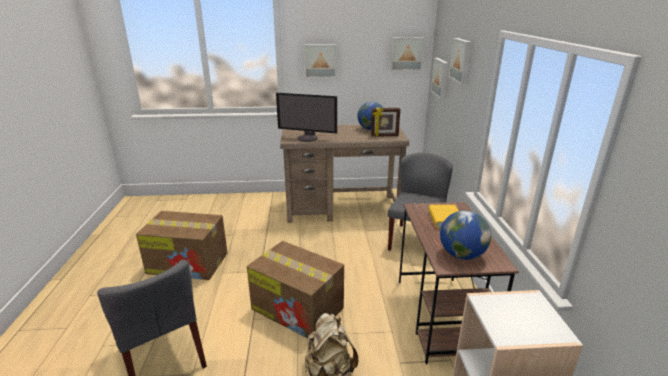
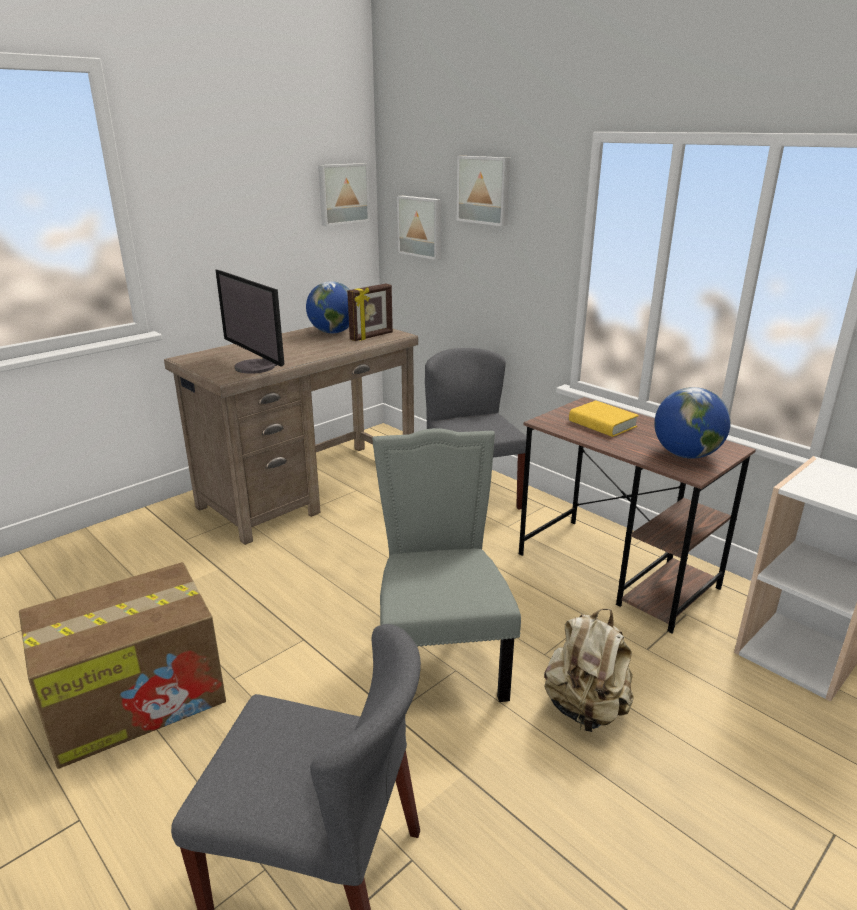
camera: 40 degrees left, 0 degrees up
cardboard box [247,241,344,338] -> grey chair [372,428,521,702]
monitor [276,93,337,142] -> monitor turned 75 degrees clockwise [215,269,284,374]
picture [304,44,337,78] -> none

